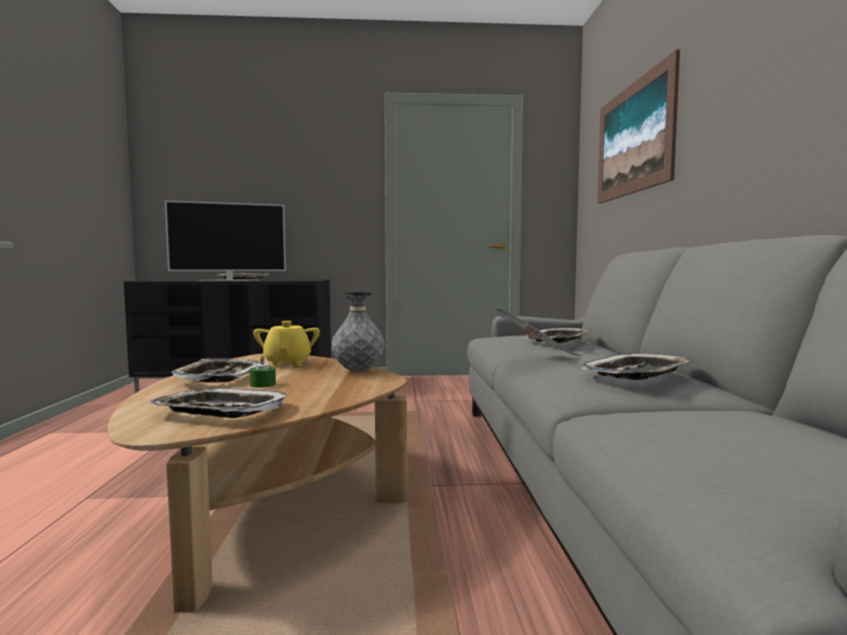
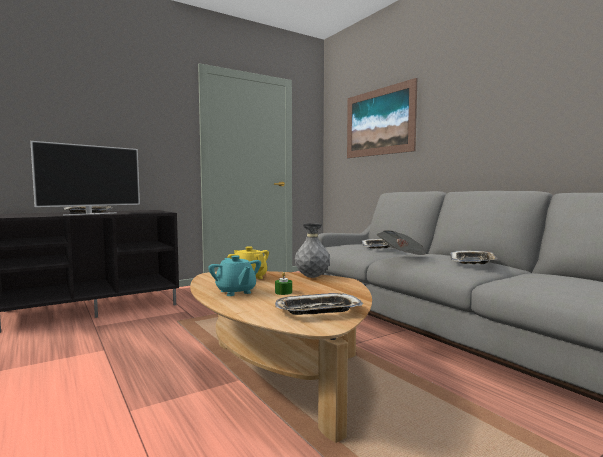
camera: 30 degrees left, 0 degrees up
tray [172,359,261,383] -> turquoise teapot [208,255,261,296]

